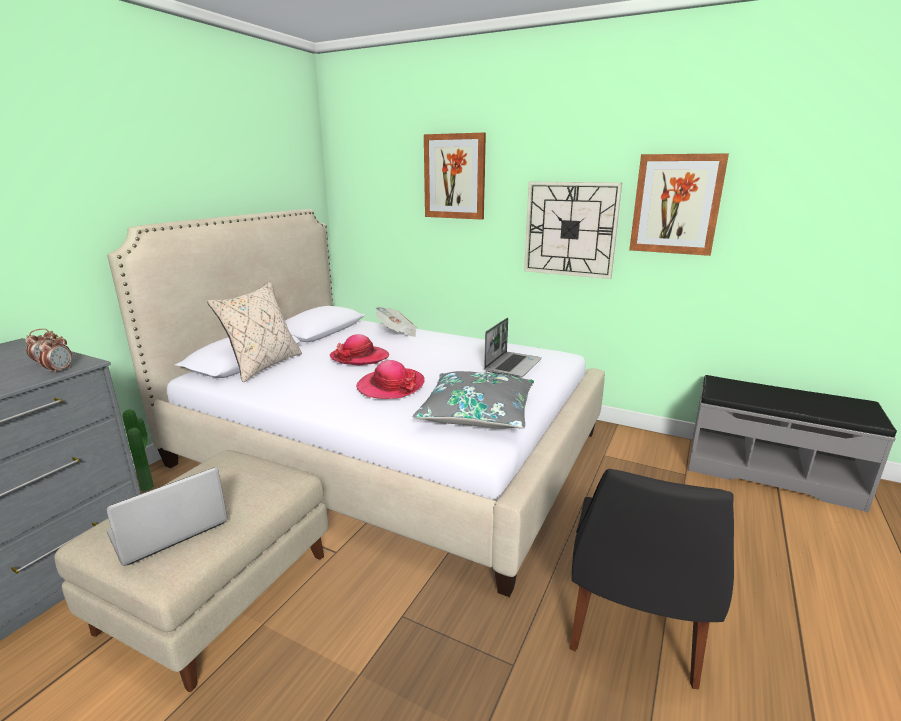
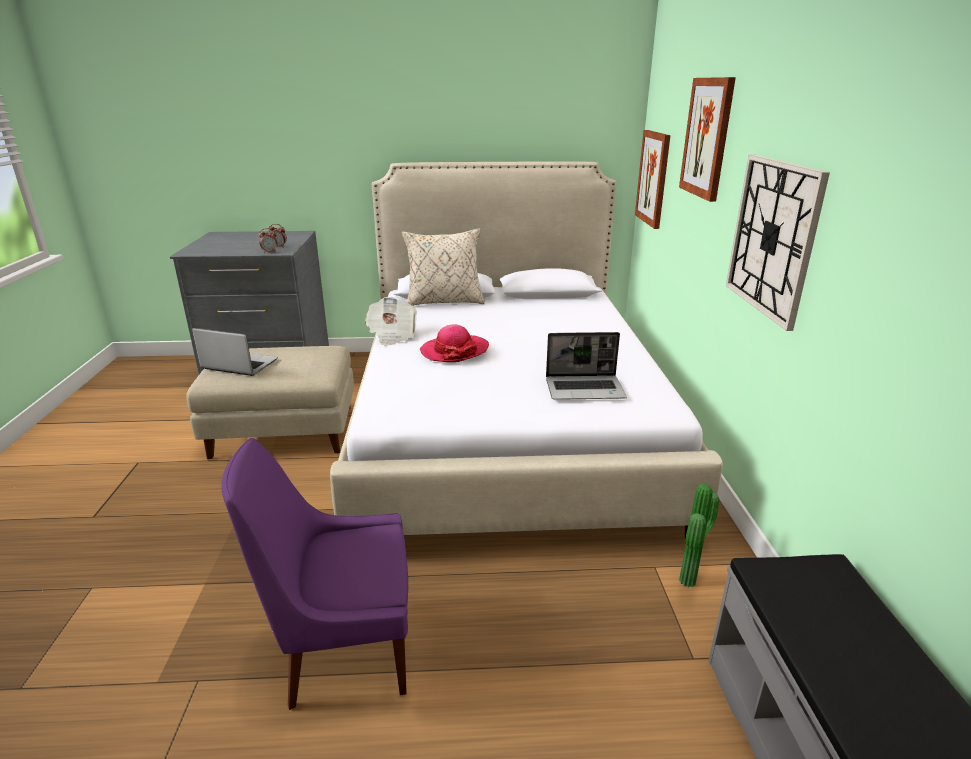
camera: 60 degrees right, 5 degrees up
potted plant [122,410,154,491] -> potted plant moved to [679,484,719,587]
hat [330,334,389,366] -> none
newspaper [376,307,417,337] -> newspaper moved to [365,297,417,346]
grey pillow [413,371,534,429] -> none
black chair [570,469,734,689] -> purple chair [221,438,408,710]
picture [629,153,729,256] -> picture moved to [635,130,671,229]

